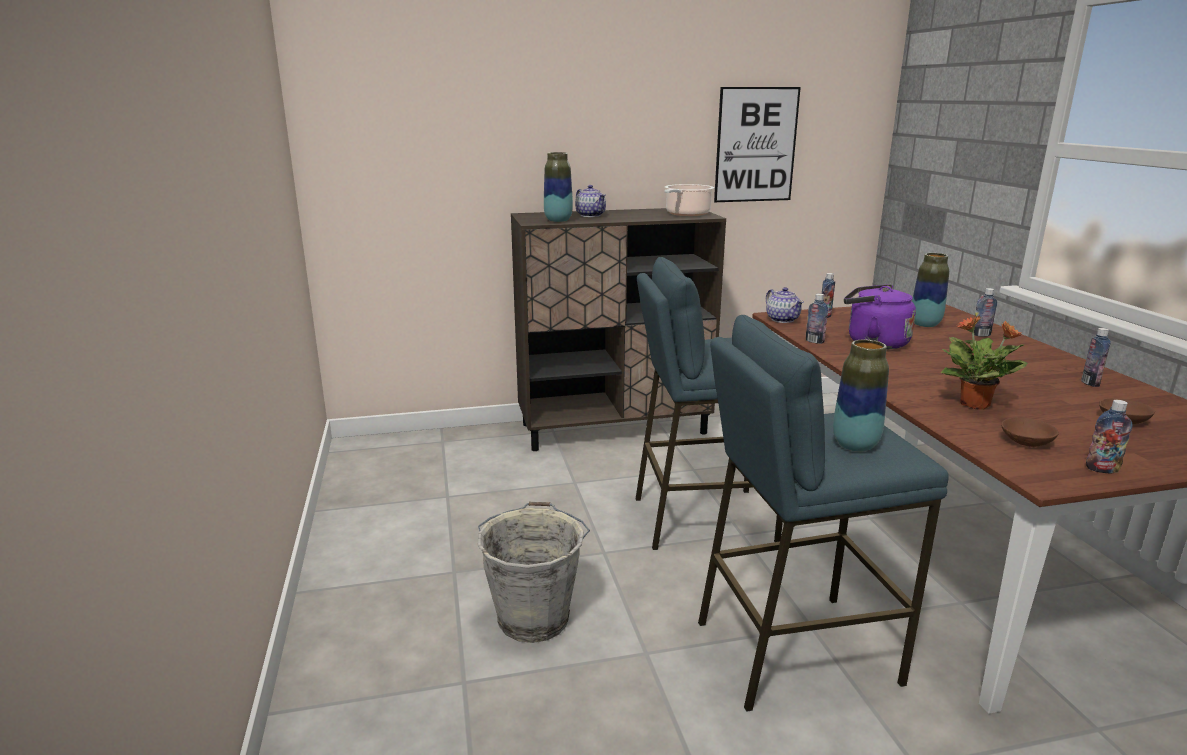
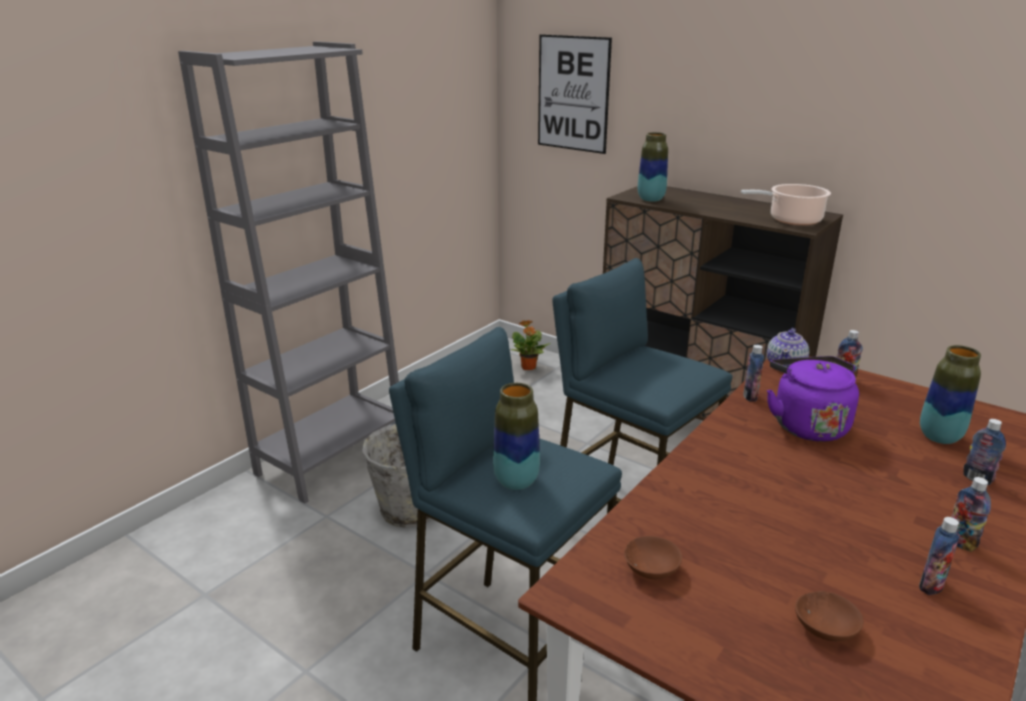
camera: 50 degrees right, 5 degrees up
teapot [575,185,606,217] -> none
picture [714,87,801,202] -> picture moved to [538,34,612,154]
potted plant [941,315,1028,410] -> potted plant moved to [511,320,551,370]
bottle [1086,400,1132,473] -> bottle moved to [951,477,991,552]
none -> grey bookcase [178,41,399,504]

